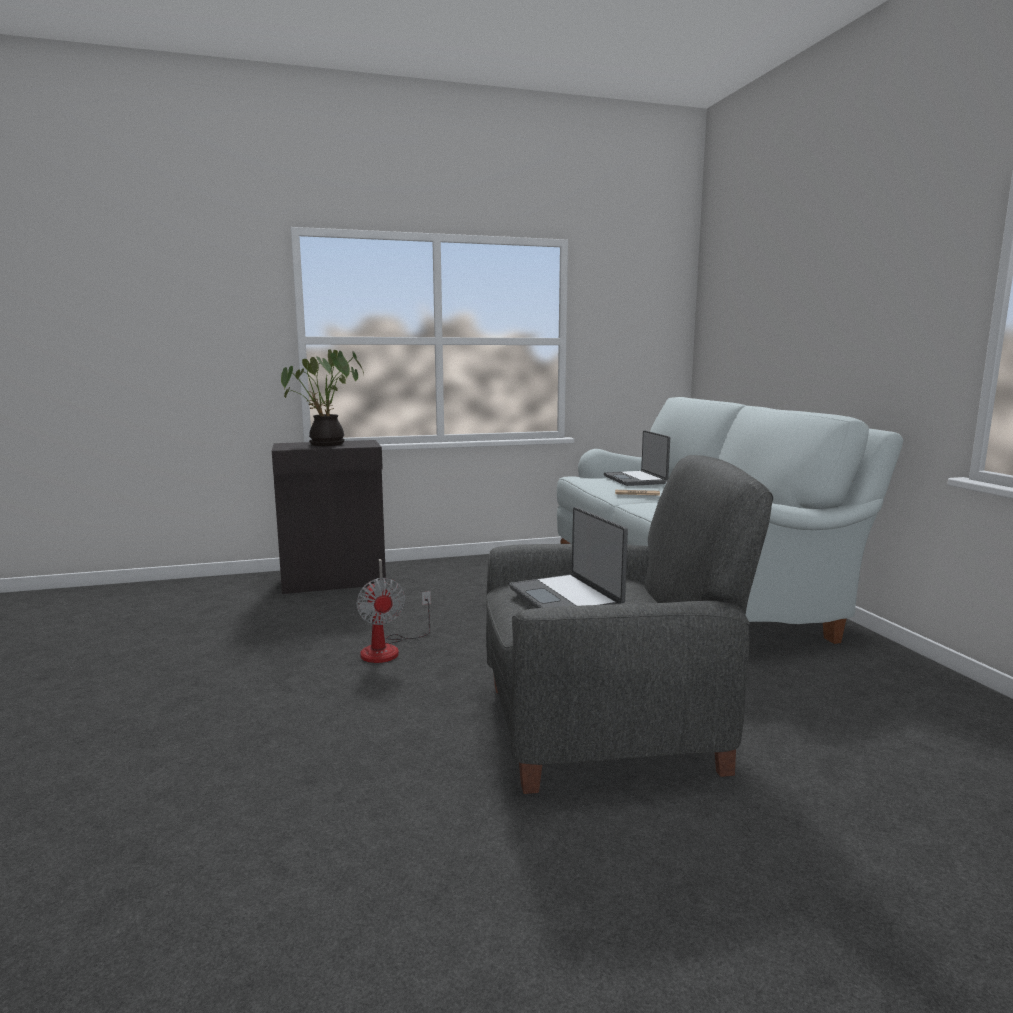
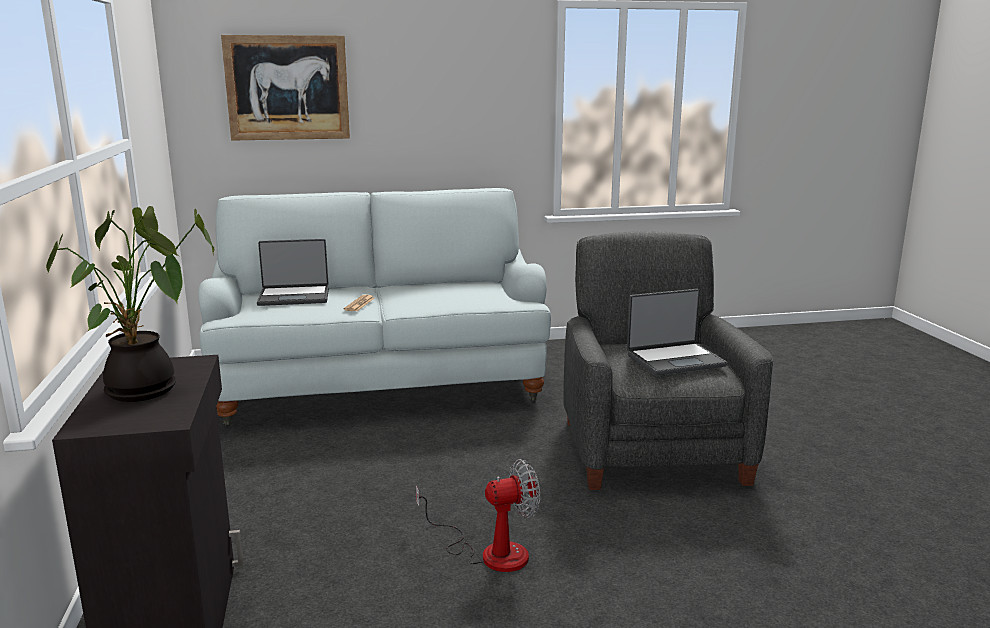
camera: 85 degrees left, 5 degrees up
none -> picture [221,35,350,141]

